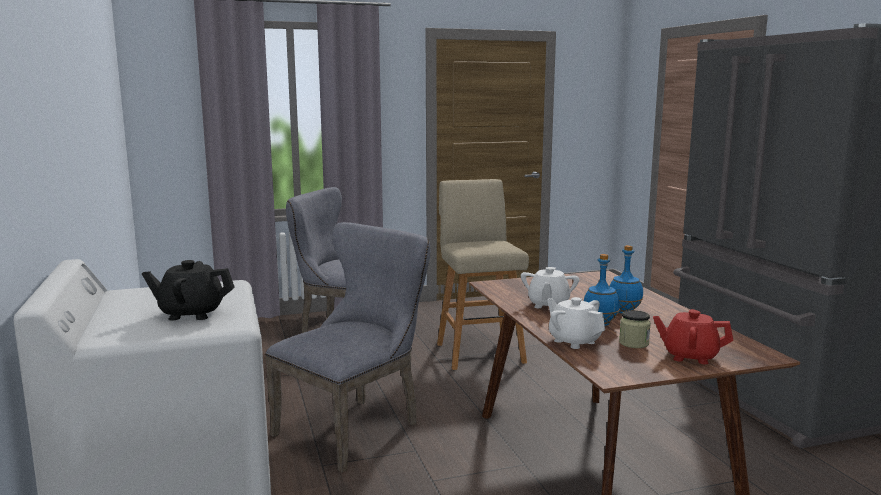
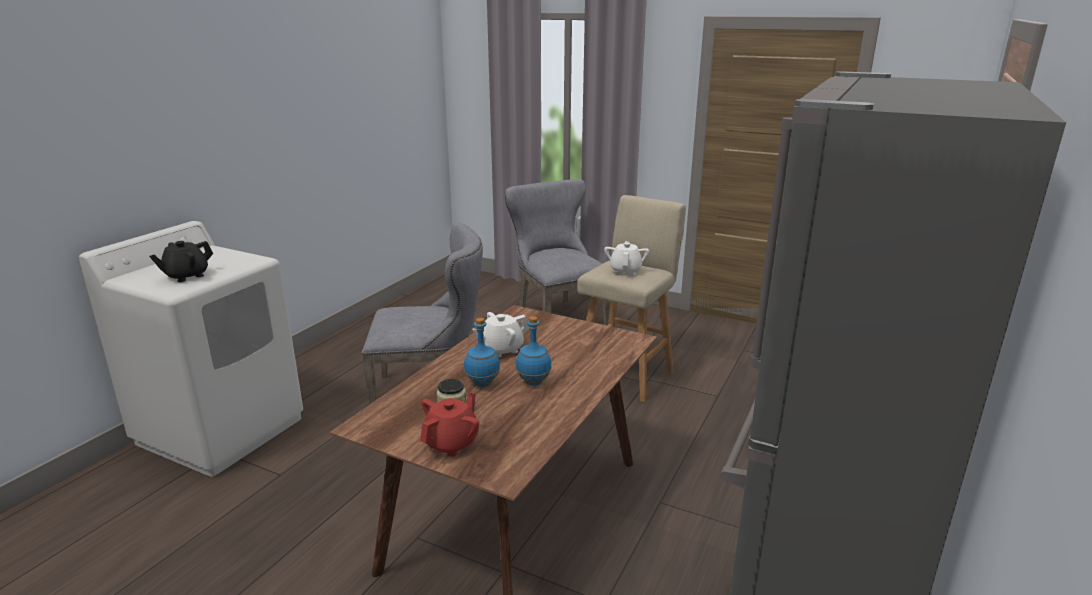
camera: 45 degrees right, 10 degrees up
black teapot [142,260,235,320] -> black teapot turned 90 degrees counterclockwise [149,241,213,282]
white teapot [547,297,605,349] -> white teapot moved to [604,241,649,275]
red teapot [653,309,733,364] -> red teapot turned 60 degrees clockwise [420,393,479,457]

